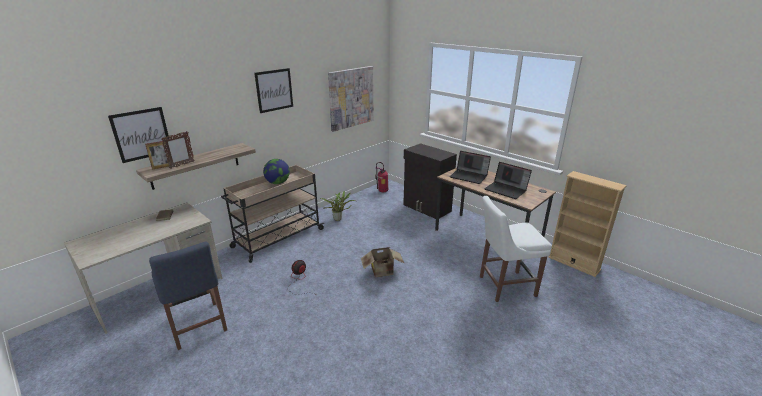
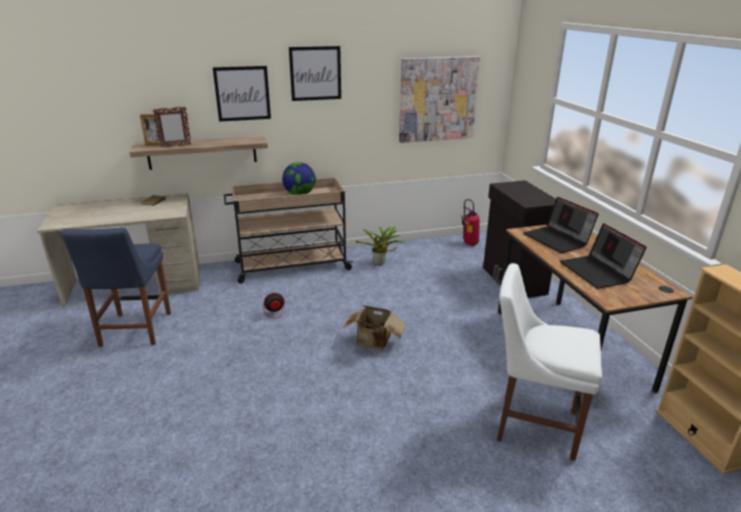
camera: 30 degrees right, 0 degrees up
picture [108,107,169,163] -> picture moved to [213,66,271,122]

